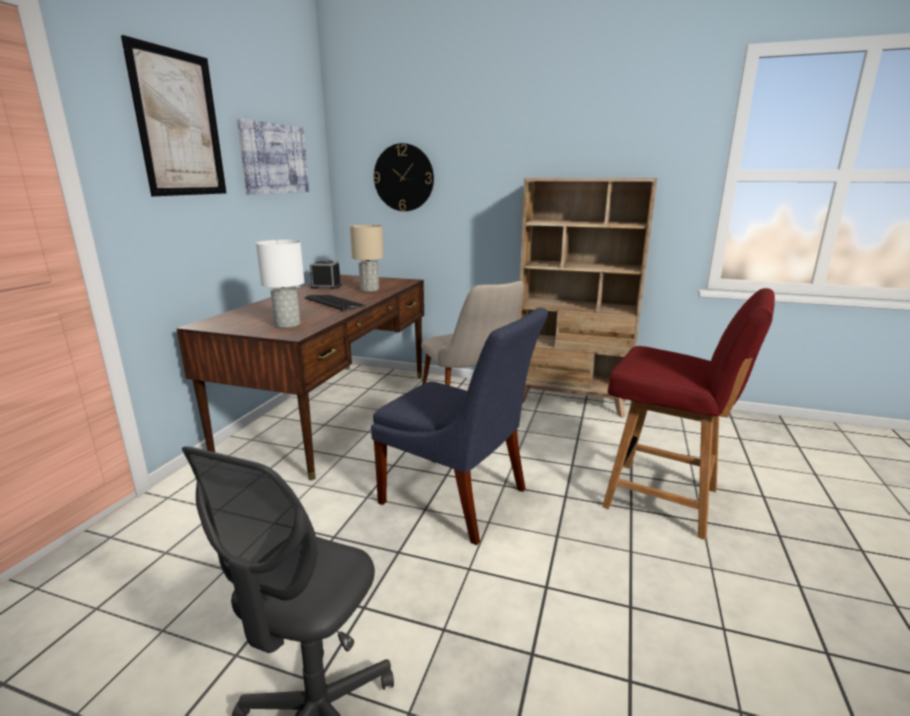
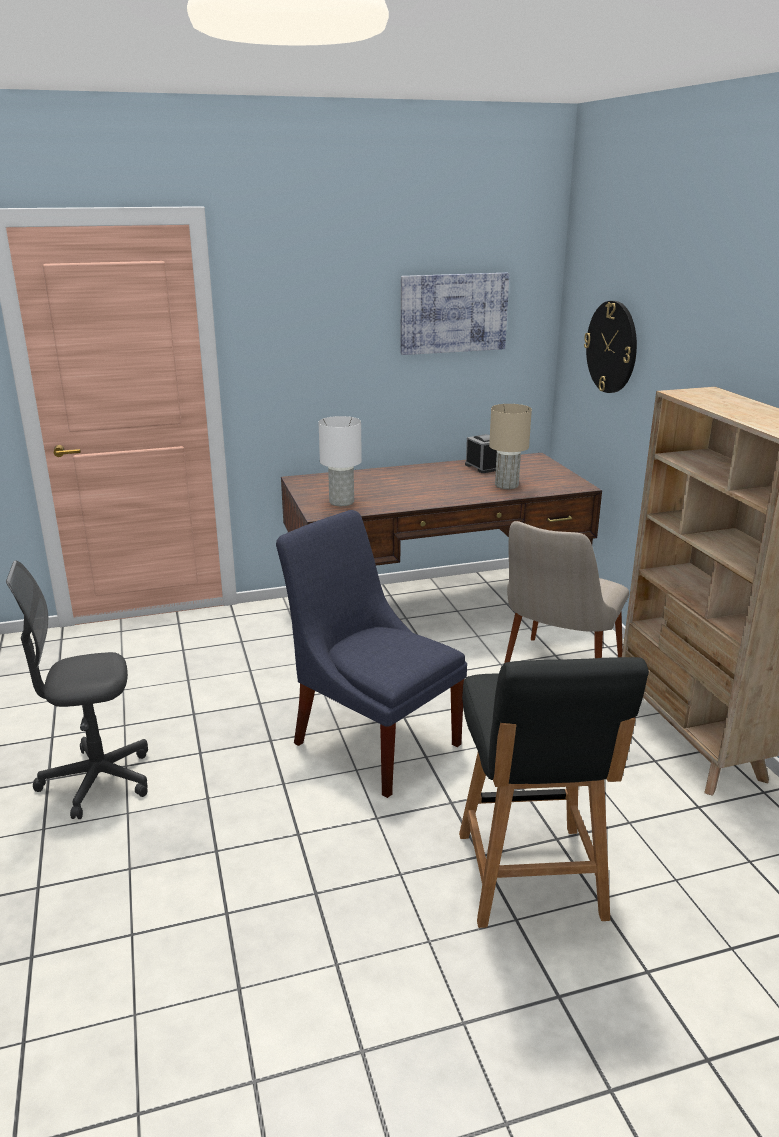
camera: 55 degrees right, 5 degrees up
picture [121,35,227,196] -> none
keyboard [305,295,367,311] -> none
blue chair [371,308,548,545] -> blue chair turned 135 degrees clockwise [276,510,467,798]
red chair [602,288,775,540] -> black chair [459,657,649,928]

